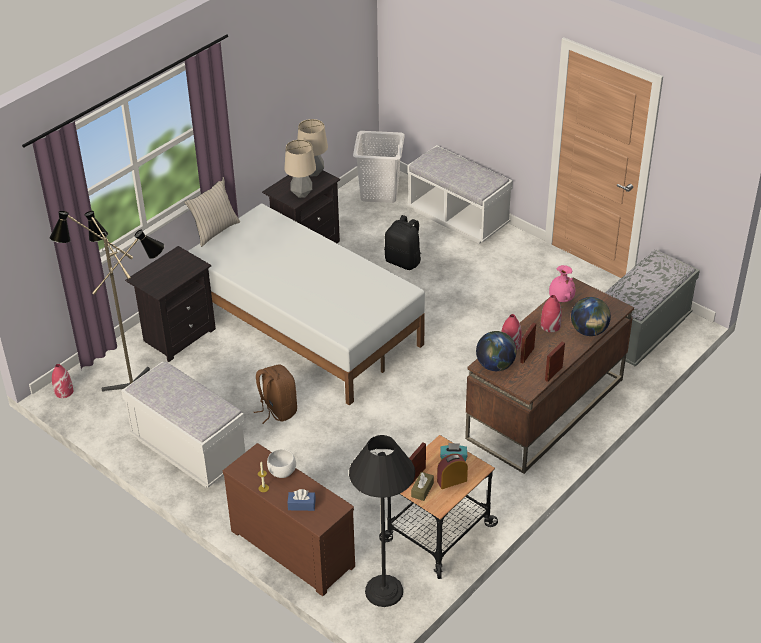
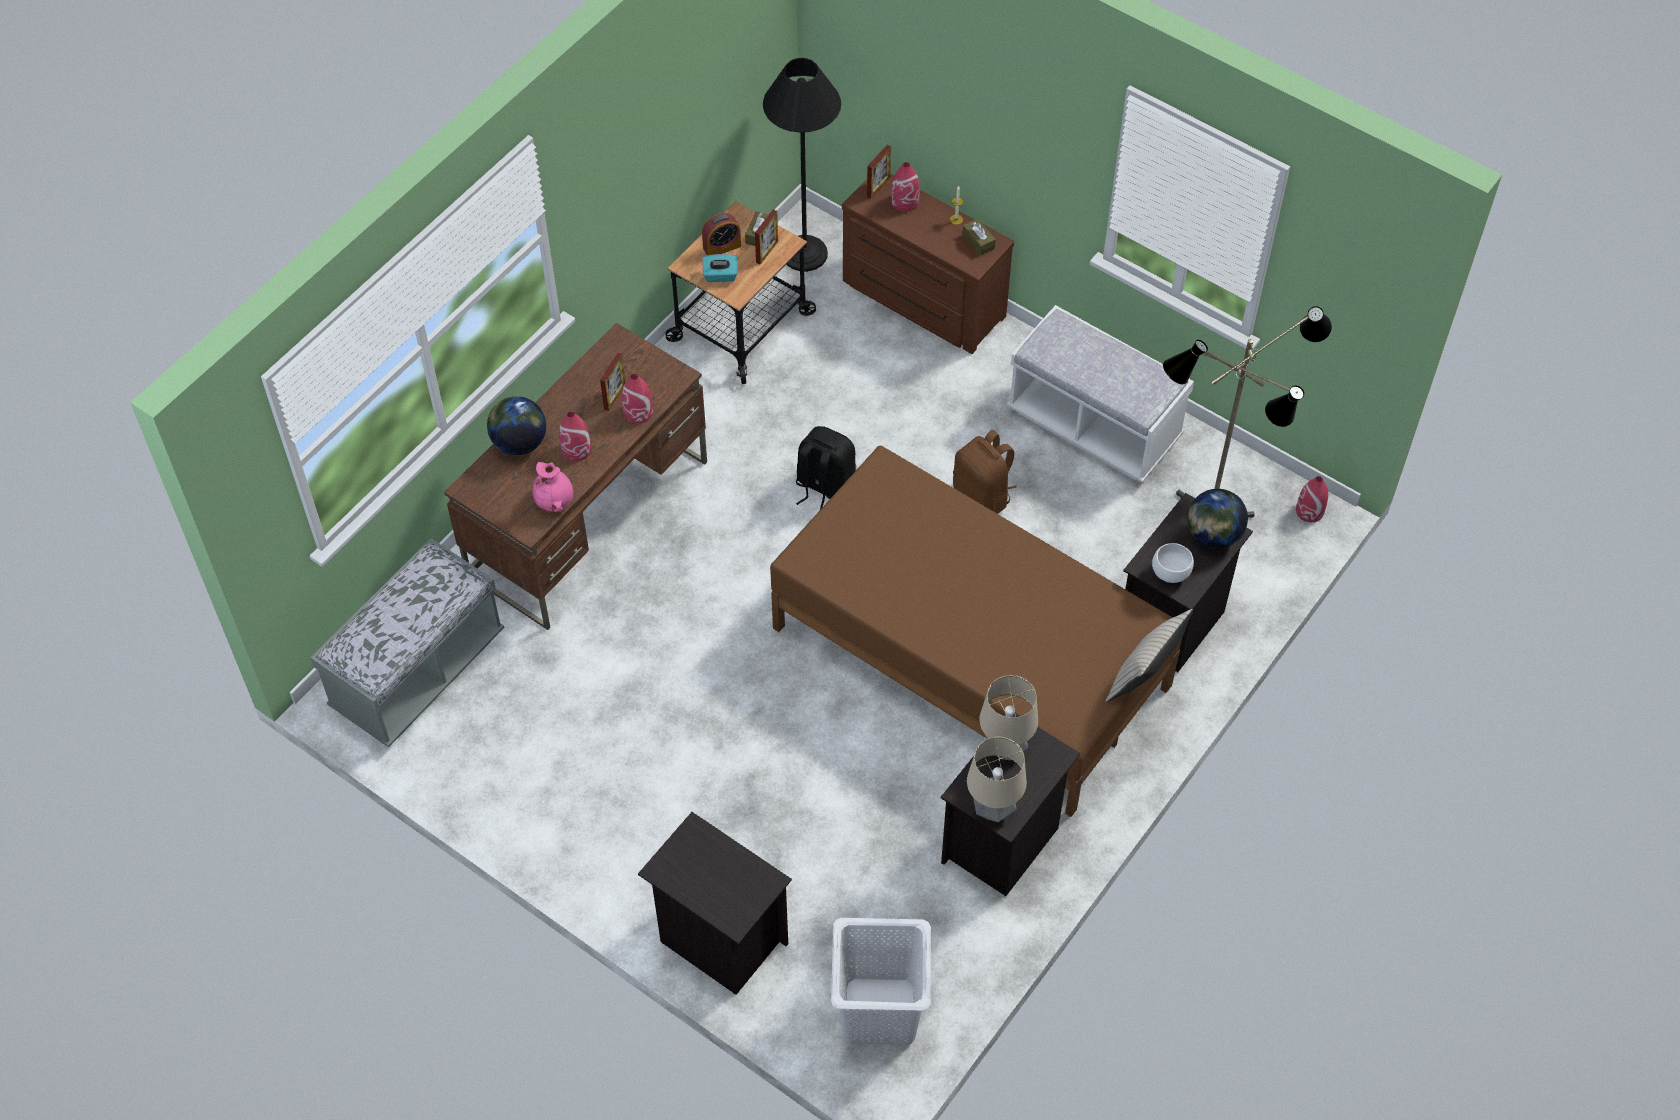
camera: 175 degrees right, 15 degrees up
white bed [188,203,425,406] -> brown bed [770,446,1183,817]
white bowl [267,449,296,478] -> white bowl moved to [1152,543,1194,583]
blue tissue box [287,489,316,511] -> red vase [891,162,920,212]
black backpack [384,215,421,270] -> black backpack moved to [796,426,856,510]
white bench [408,145,513,244] -> black nightstand [638,812,792,995]
globe [476,331,517,371] -> globe moved to [1187,489,1248,548]
picture frame [545,342,565,382] -> picture frame moved to [867,145,891,198]
none -> brown tissue box [963,219,996,256]

